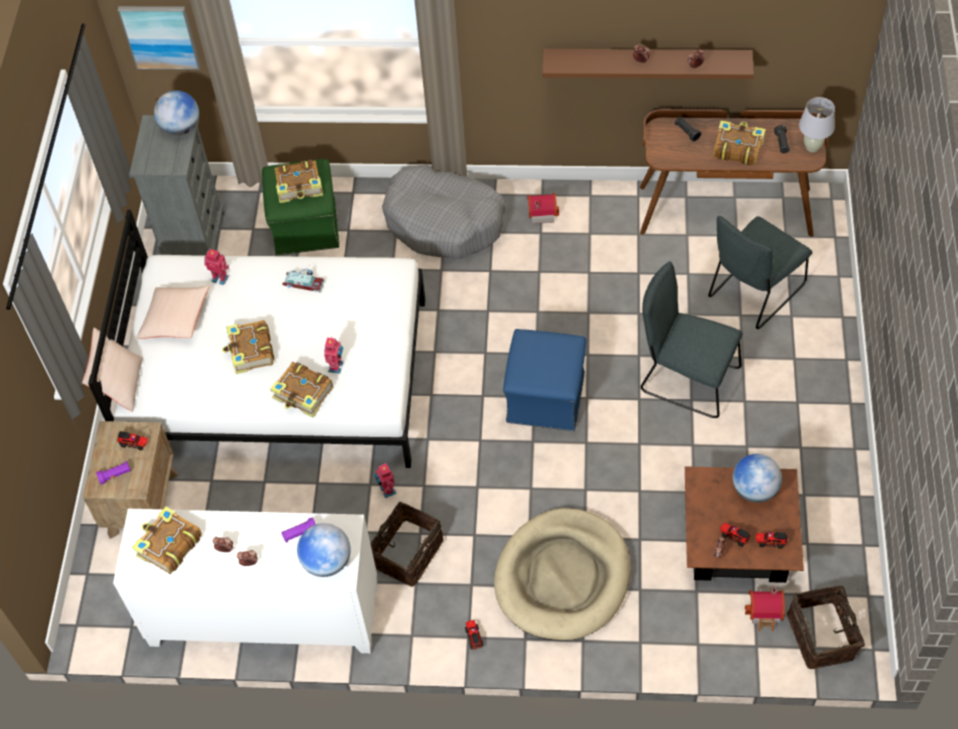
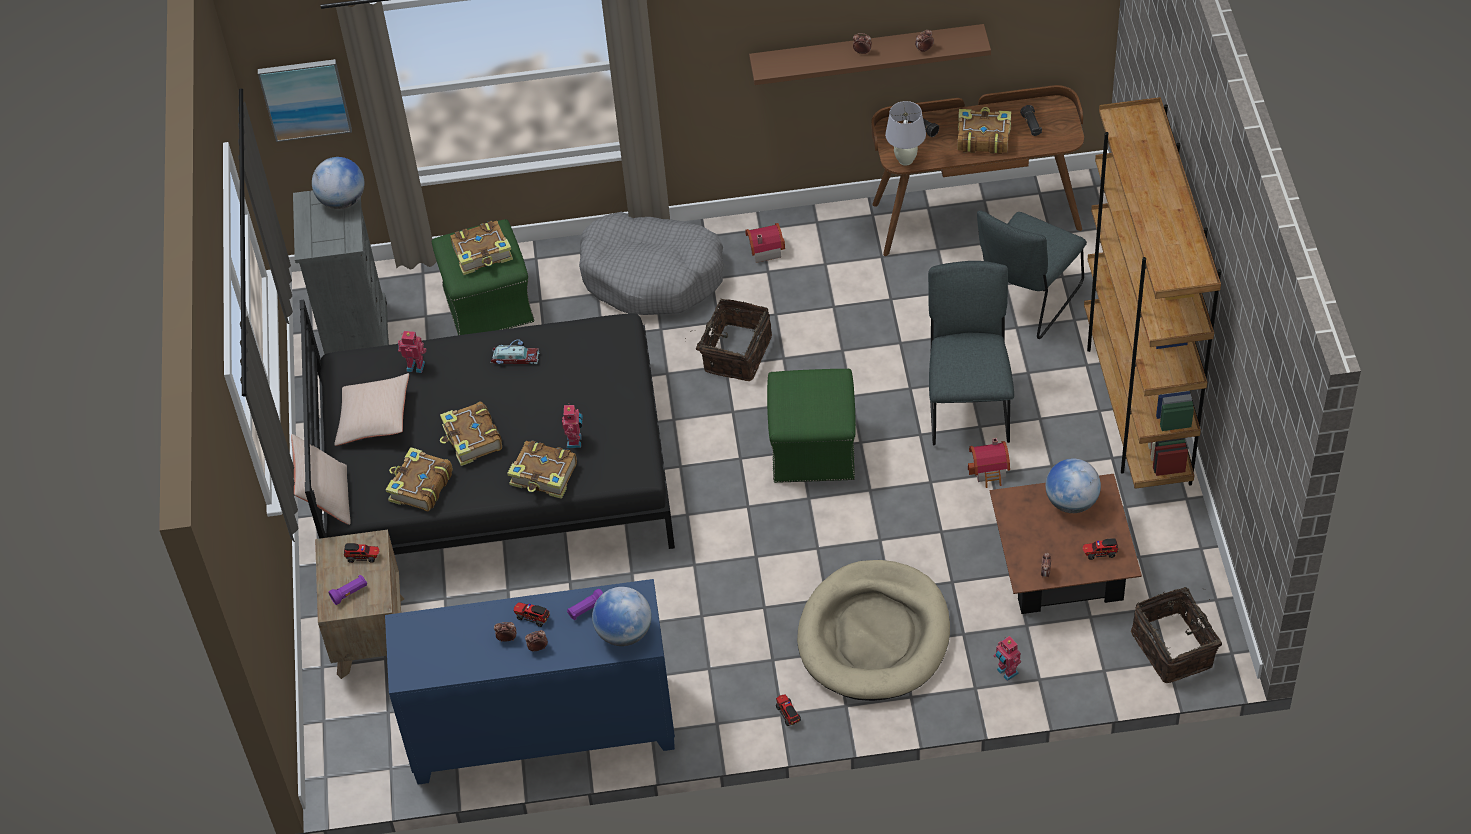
camera: 10 degrees left, 5 degrees down
white bed [88,210,425,468] -> black bed [300,300,675,555]
white cabinet [113,509,377,653] -> blue cabinet [385,579,675,785]
book [132,506,202,574] -> book moved to [385,447,453,512]
basket [370,502,444,587] -> basket moved to [691,299,772,381]
toy robot [375,463,396,498] -> toy robot moved to [994,636,1021,681]
blue ottoman [503,329,586,431] -> green ottoman [767,369,856,483]
grey chair [641,262,743,418] -> grey chair turned 75 degrees clockwise [928,261,1014,445]
toy truck [720,523,751,547] -> toy truck moved to [514,602,550,627]
toy house [745,588,785,631] -> toy house moved to [968,438,1010,488]
white table lamp [799,97,835,152] -> white table lamp moved to [885,101,926,166]
none -> brown bookcase [1084,97,1222,489]

